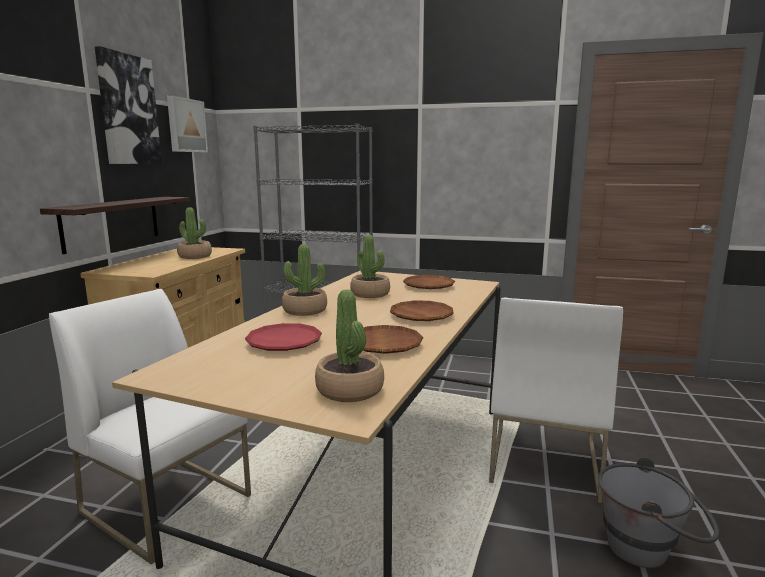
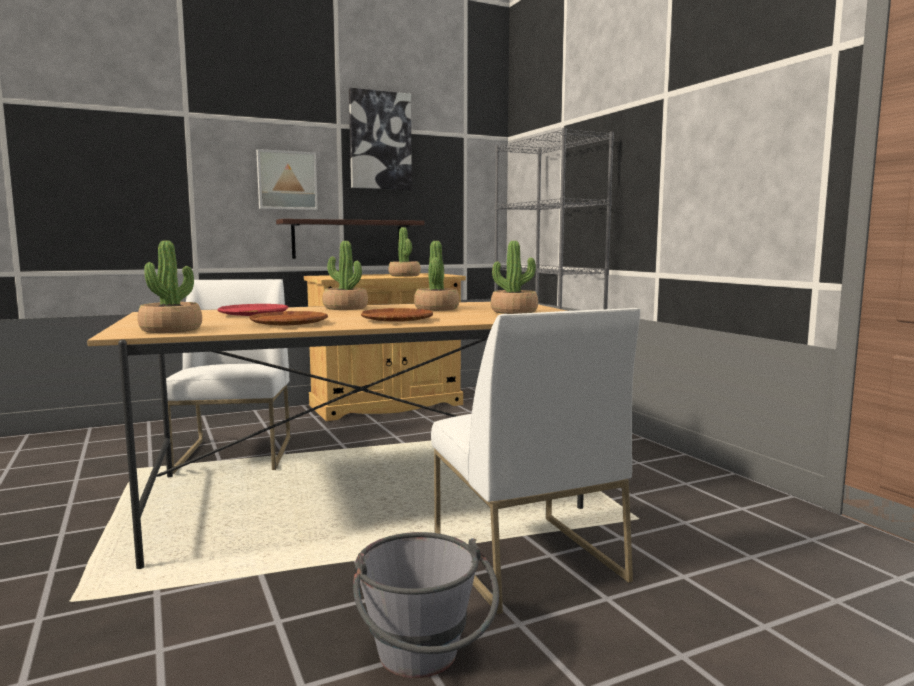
camera: 50 degrees right, 5 degrees down
picture [167,96,208,152] -> picture moved to [256,149,318,210]
brown plate [403,275,455,289] -> potted plant [491,241,538,314]
white chair [489,297,623,503] -> white chair turned 90 degrees counterclockwise [431,308,640,614]

